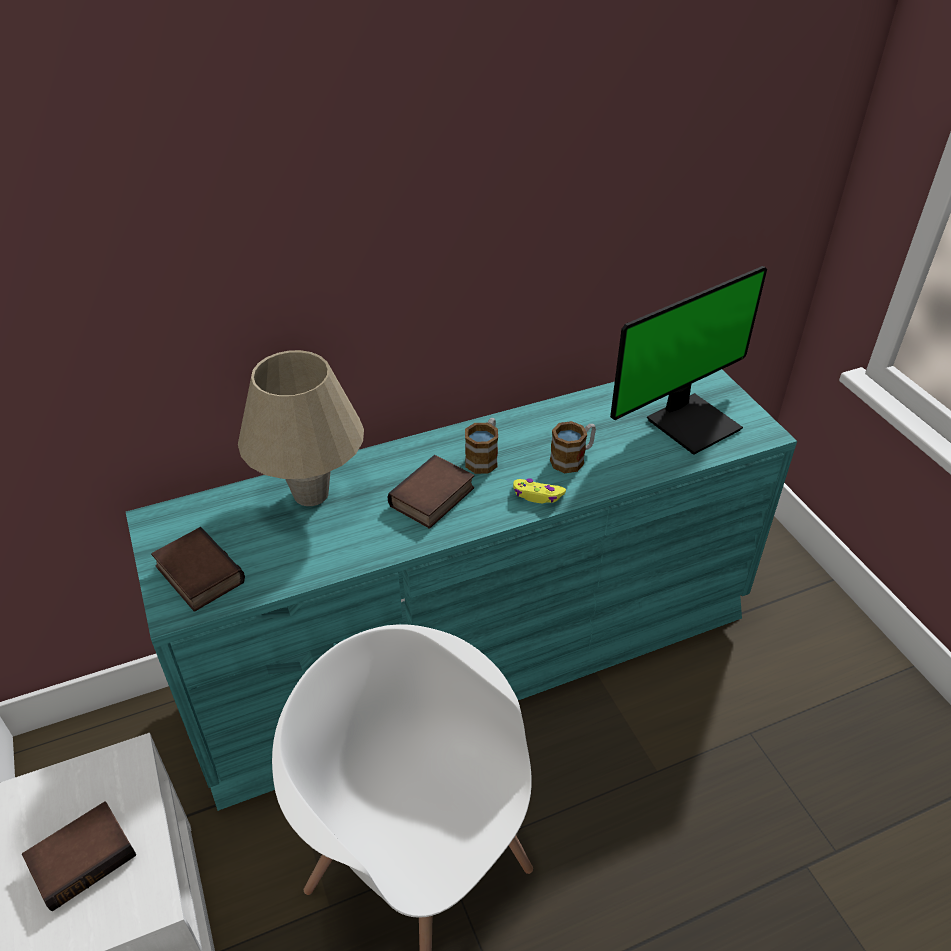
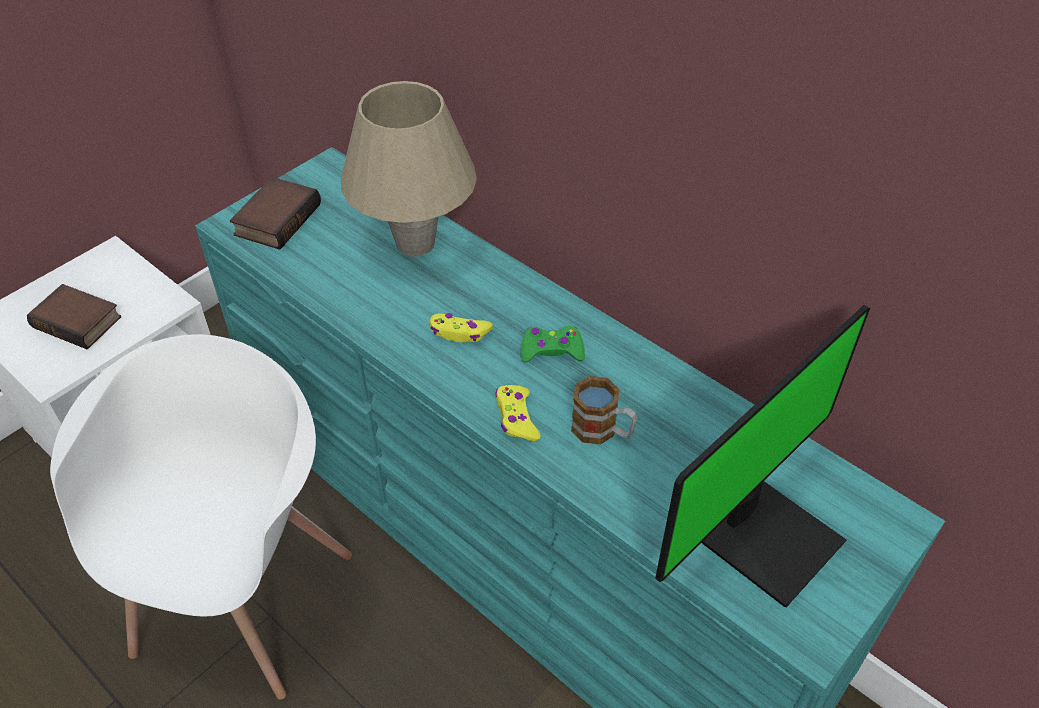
camera: 65 degrees right, 5 degrees up
book [387,455,474,528] -> yellow game controller [430,313,493,343]
mug [465,418,498,474] -> green game controller [521,326,585,362]
monitor [610,266,767,455] -> monitor turned 75 degrees counterclockwise [655,305,870,607]

